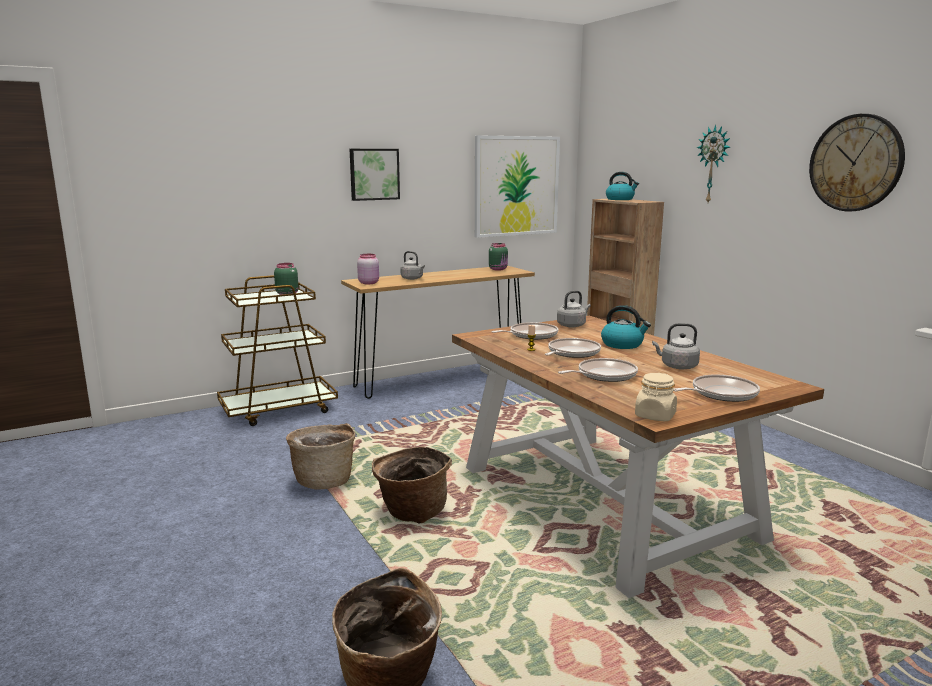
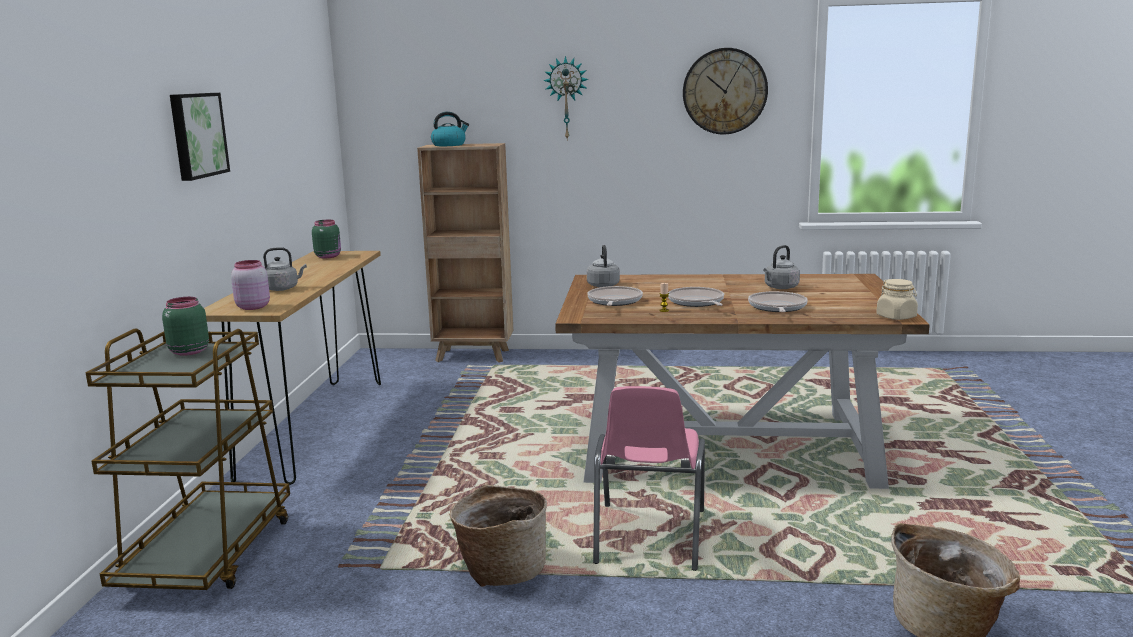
camera: 55 degrees left, 0 degrees up
basket [372,447,452,523] -> pink chair [593,386,705,571]
picture [475,135,560,238] -> none
kettle [601,305,651,349] -> none
frying pan [674,375,760,402] -> none

